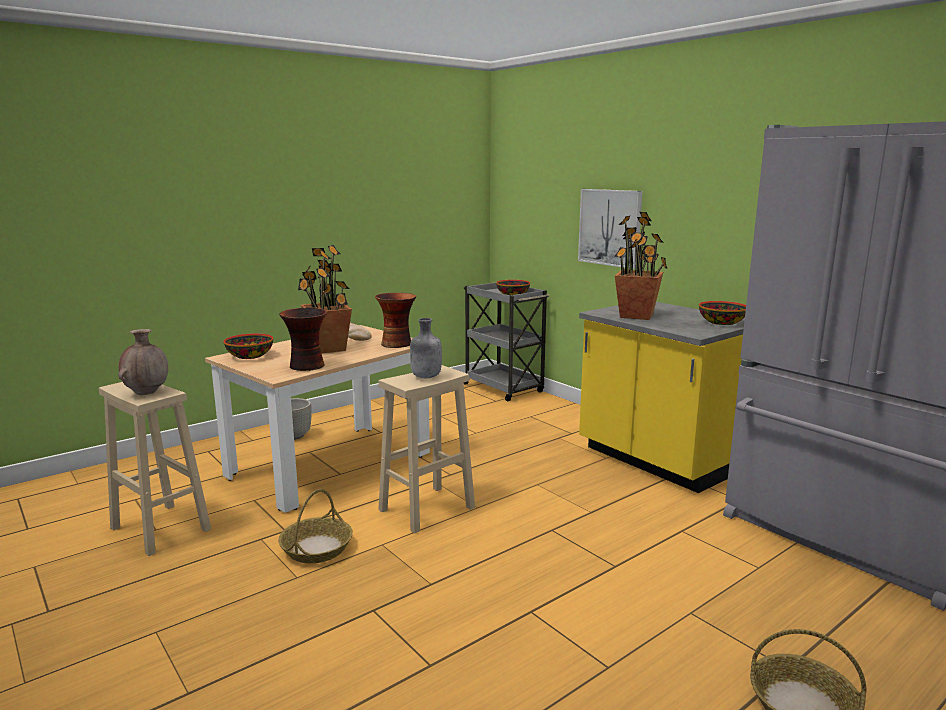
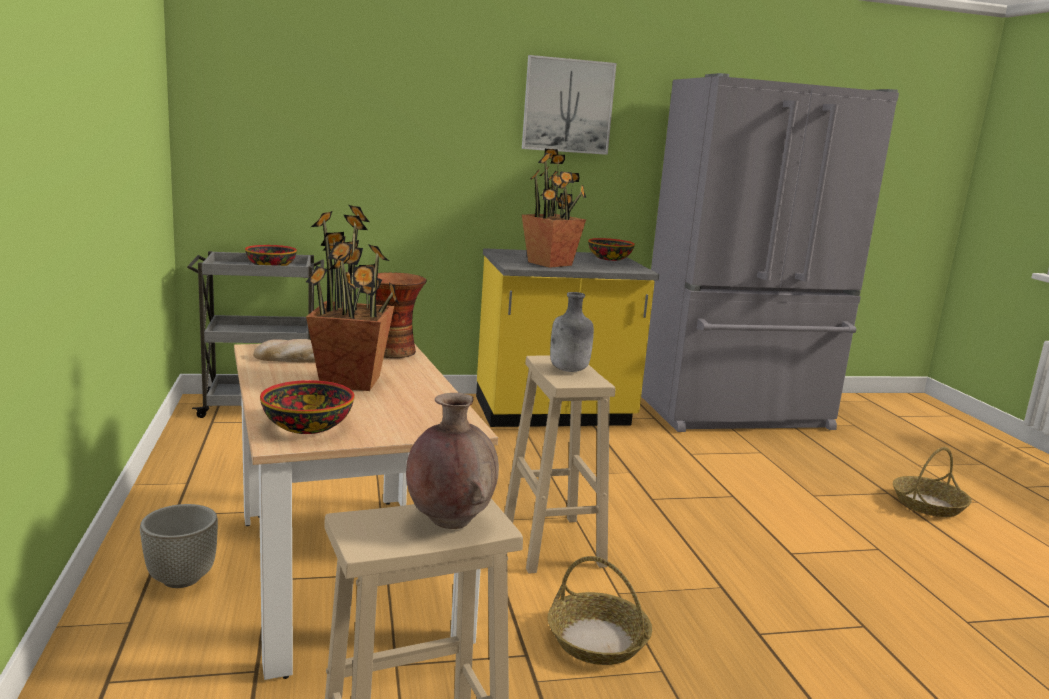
camera: 65 degrees left, 0 degrees up
vase [279,307,327,371] -> none
picture [578,189,643,269] -> picture moved to [522,55,617,155]

